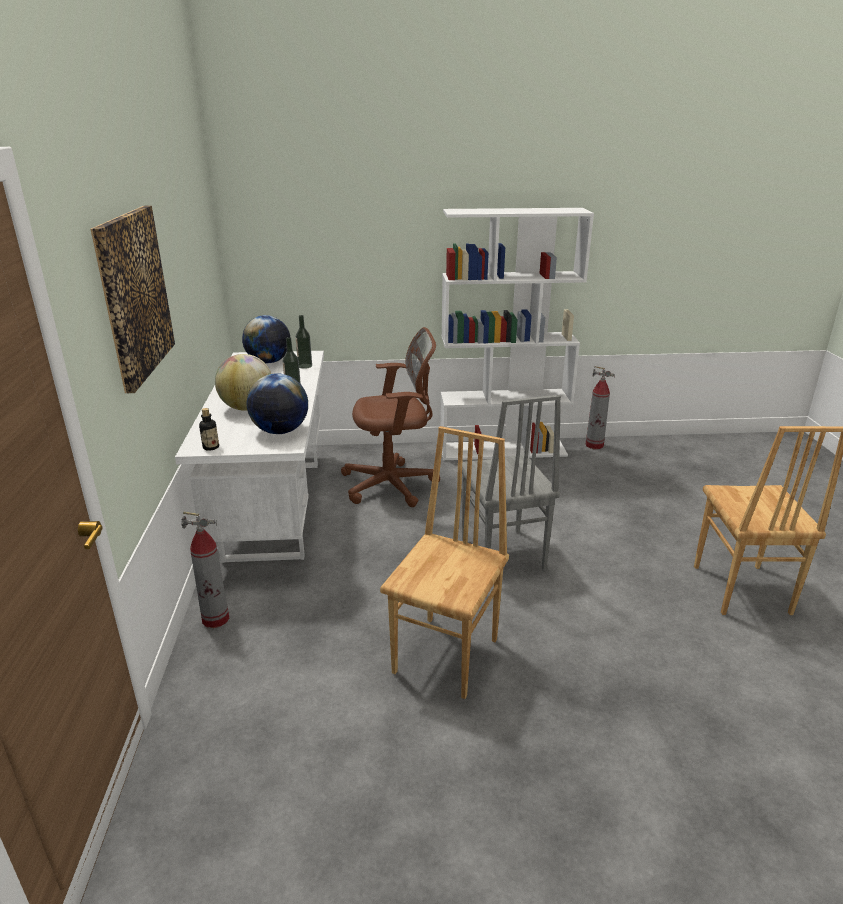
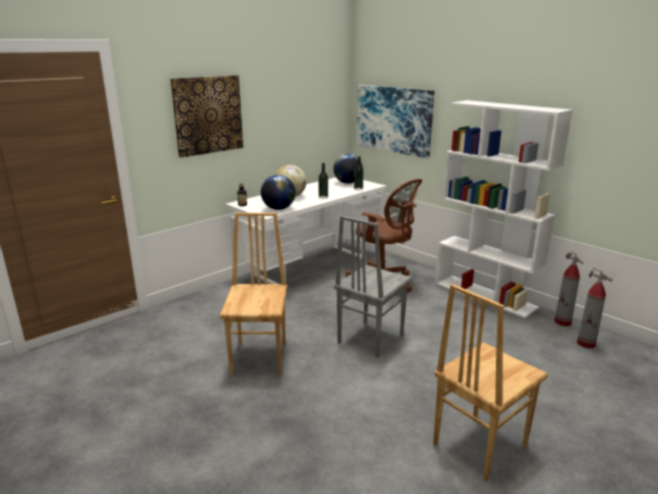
camera: 50 degrees right, 5 degrees down
fire extinguisher [181,511,229,628] -> fire extinguisher moved to [577,267,613,348]
brown chair [380,426,509,699] -> brown chair turned 75 degrees counterclockwise [220,213,287,375]
none -> picture [357,85,434,158]

